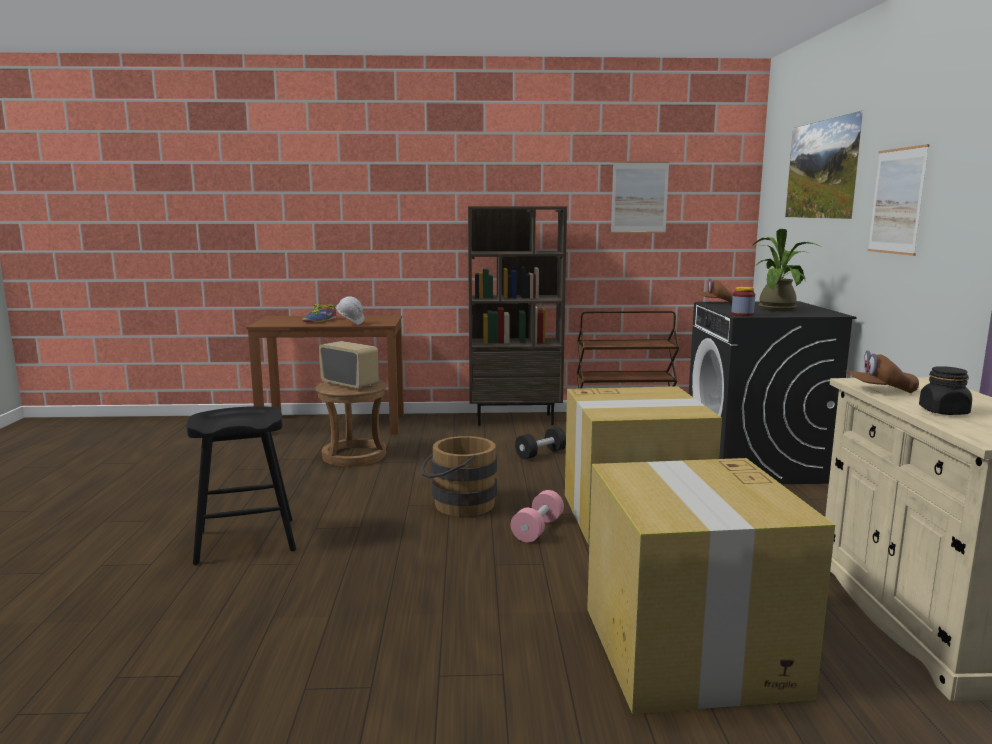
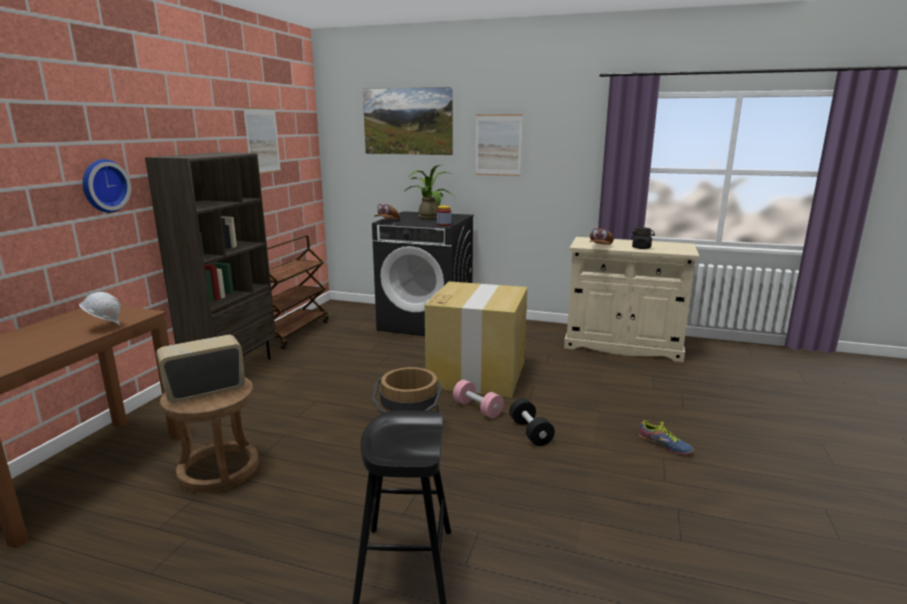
camera: 70 degrees left, 5 degrees up
shoe [302,302,336,322] -> shoe moved to [639,420,694,455]
black dumbbell [515,427,566,459] -> black dumbbell moved to [509,398,555,446]
cardboard box [587,458,835,714] -> none
none -> wall clock [83,159,131,213]

